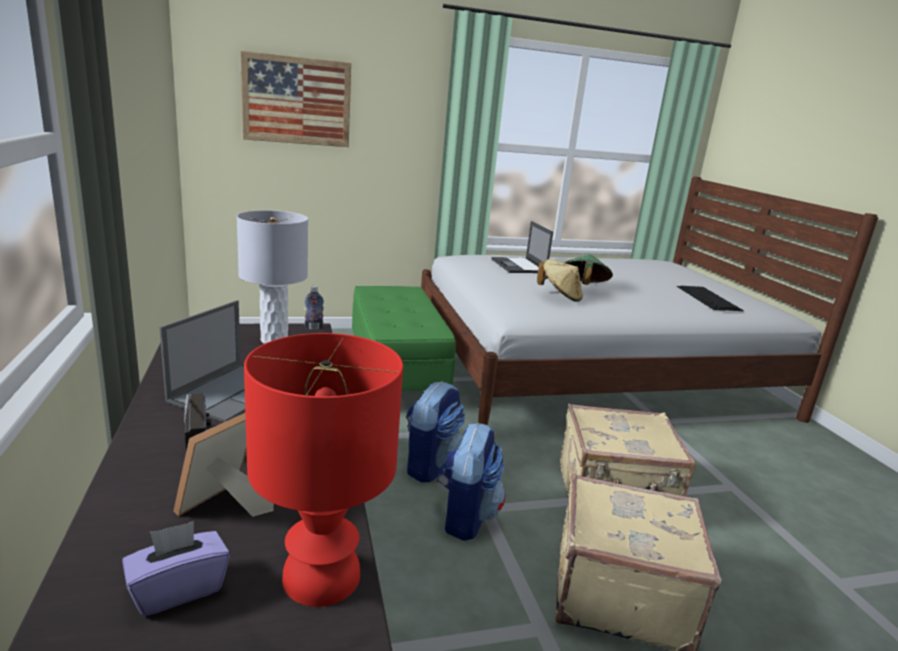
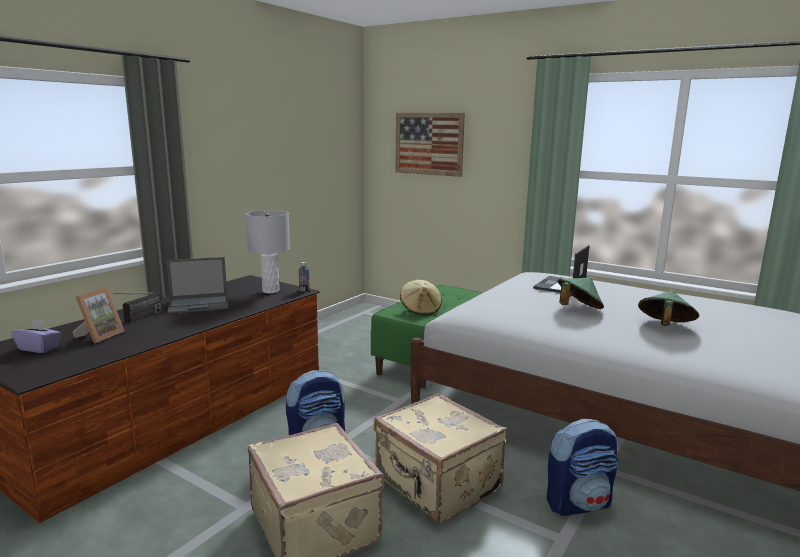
camera: 50 degrees right, 5 degrees down
picture frame [173,413,274,517] -> picture frame turned 120 degrees clockwise [73,287,124,343]
red table lamp [244,333,403,607] -> none
backpack [406,381,465,482] -> backpack moved to [546,419,618,516]
beige hat [537,259,583,302] -> beige hat moved to [400,280,442,315]
keyboard [677,286,744,311] -> none
none -> green hat [638,291,699,326]

